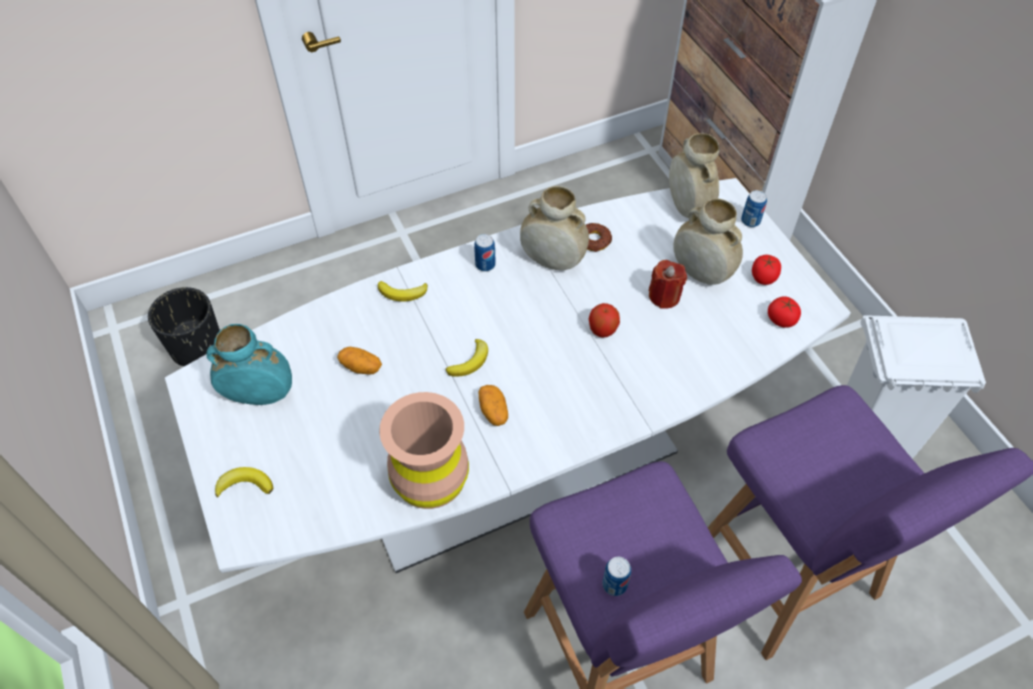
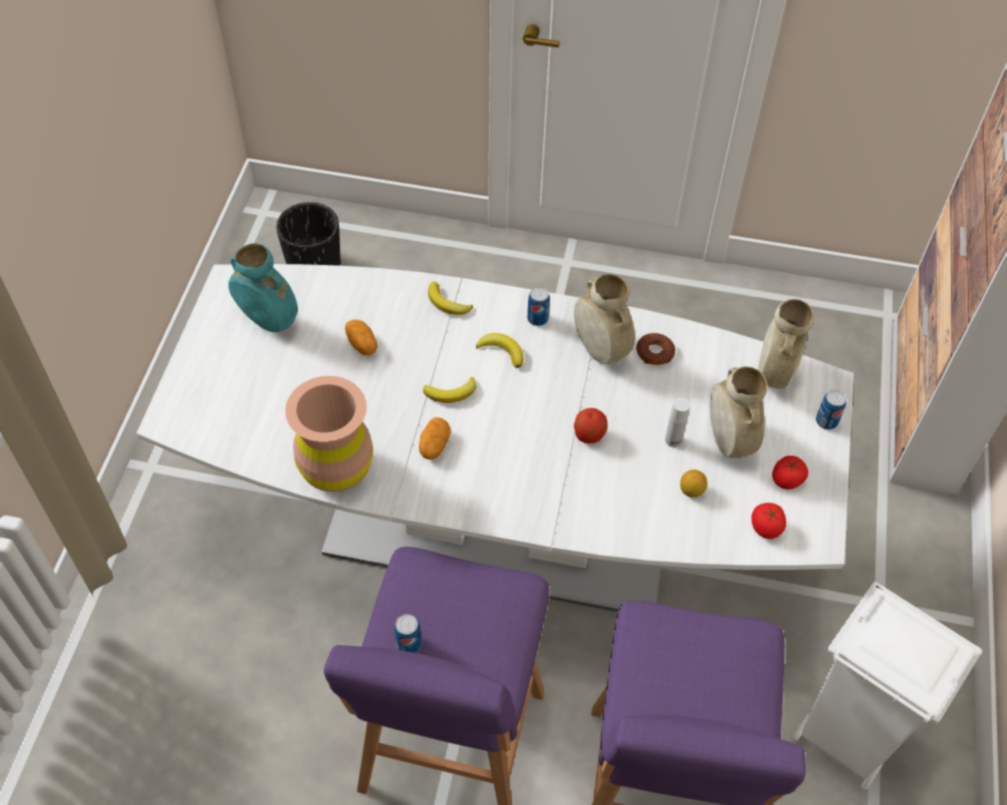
camera: 35 degrees right, 0 degrees up
banana [215,467,273,497] -> banana moved to [476,333,523,368]
red candle [649,260,687,309] -> white bottle [665,398,690,447]
none -> lemon [680,470,707,497]

